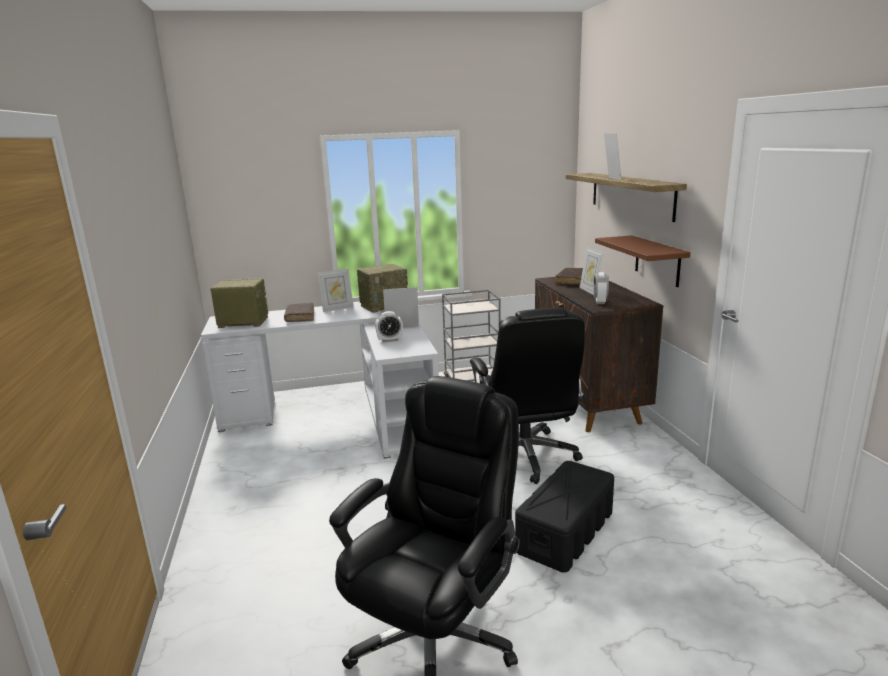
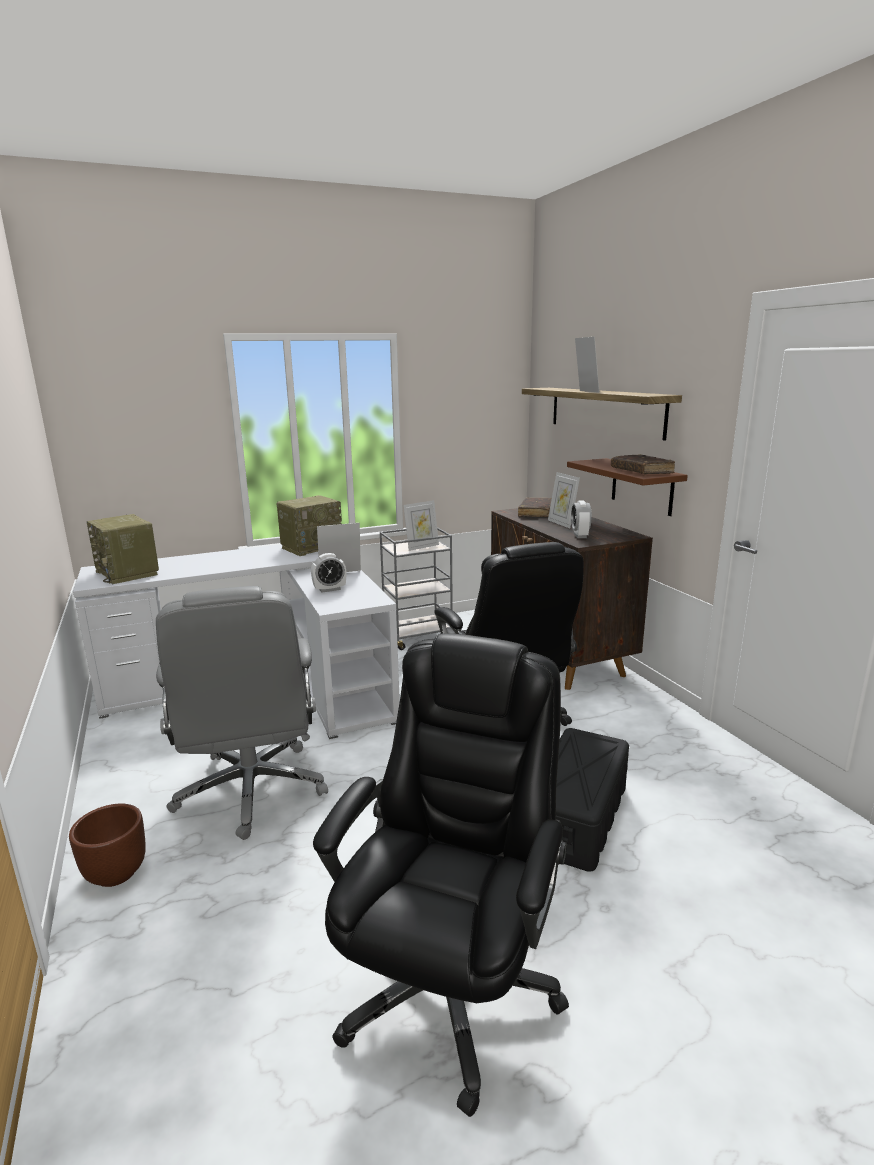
camera: 10 degrees left, 0 degrees up
radio [210,278,268,328] -> radio turned 120 degrees counterclockwise [87,514,159,584]
brown book [284,303,314,322] -> brown book moved to [611,454,675,474]
picture frame [318,269,354,312] -> picture frame moved to [403,500,439,551]
none -> brown planter [69,804,146,887]
none -> grey office chair [156,586,328,840]

